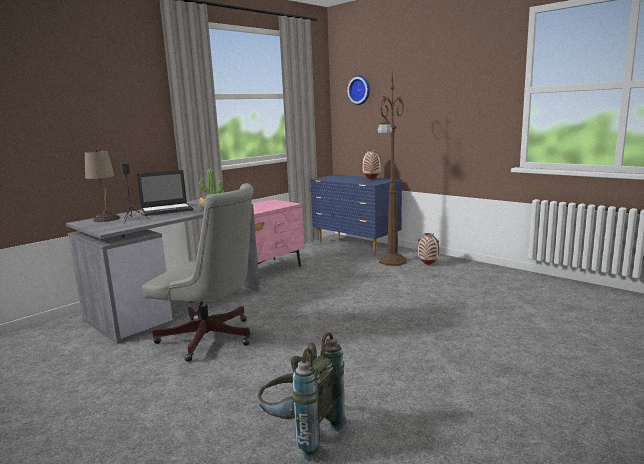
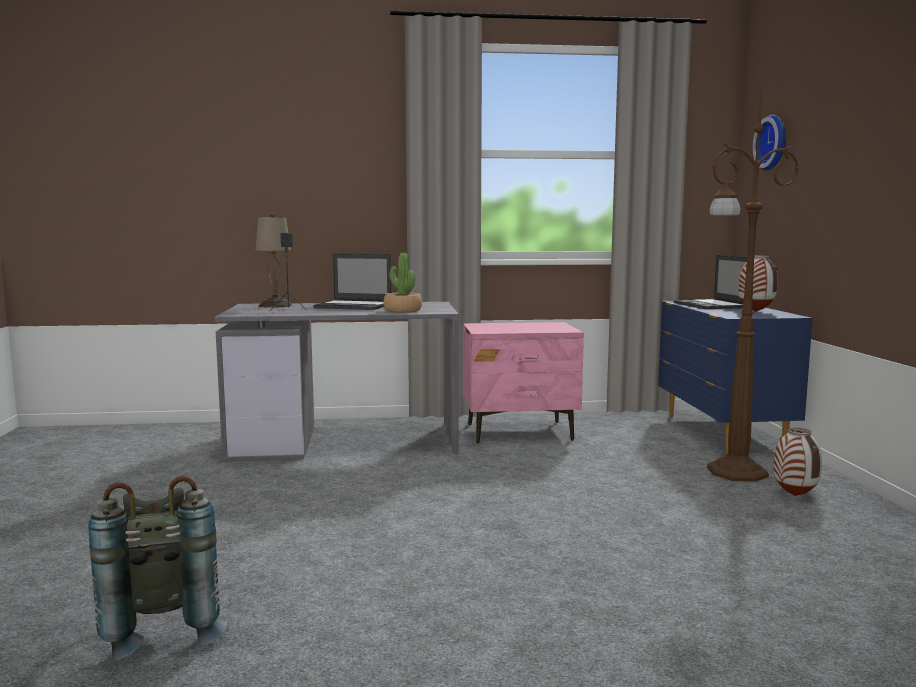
camera: 40 degrees right, 5 degrees down
grey office chair [142,183,254,362] -> none
none -> laptop [674,255,747,309]

